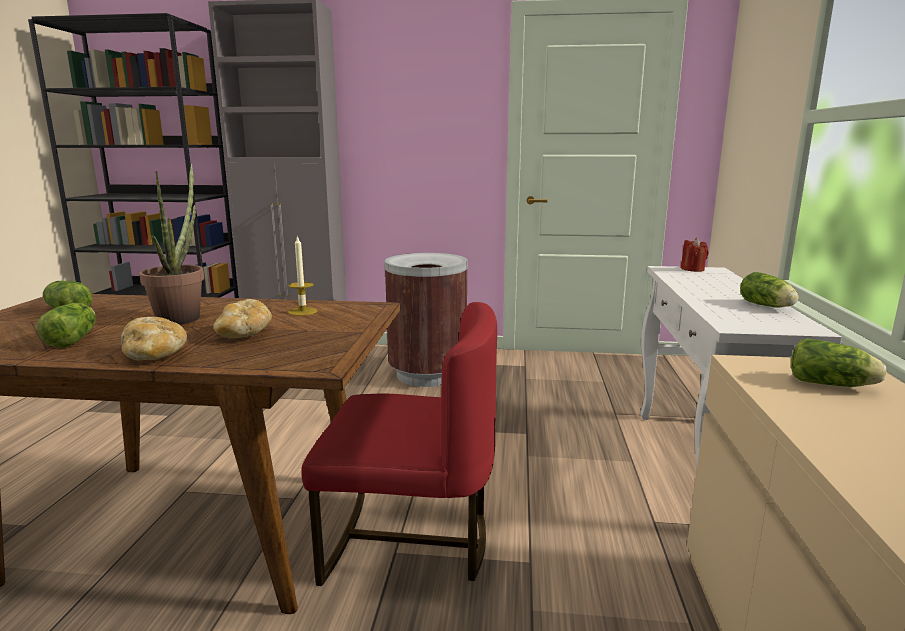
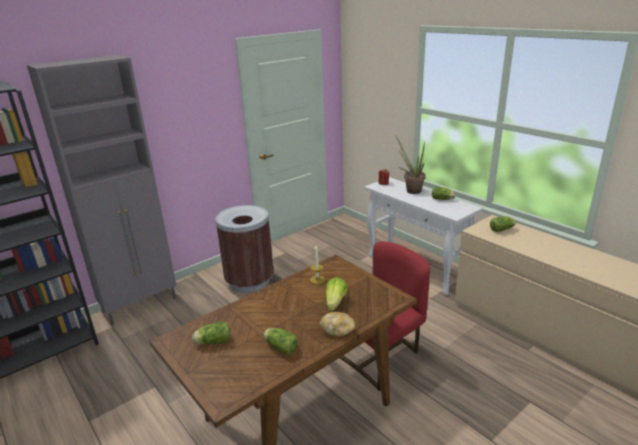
camera: 45 degrees left, 10 degrees up
potted plant [139,164,204,325] -> potted plant moved to [395,135,426,194]
bread [213,299,272,338] -> lettuce [326,277,348,311]

